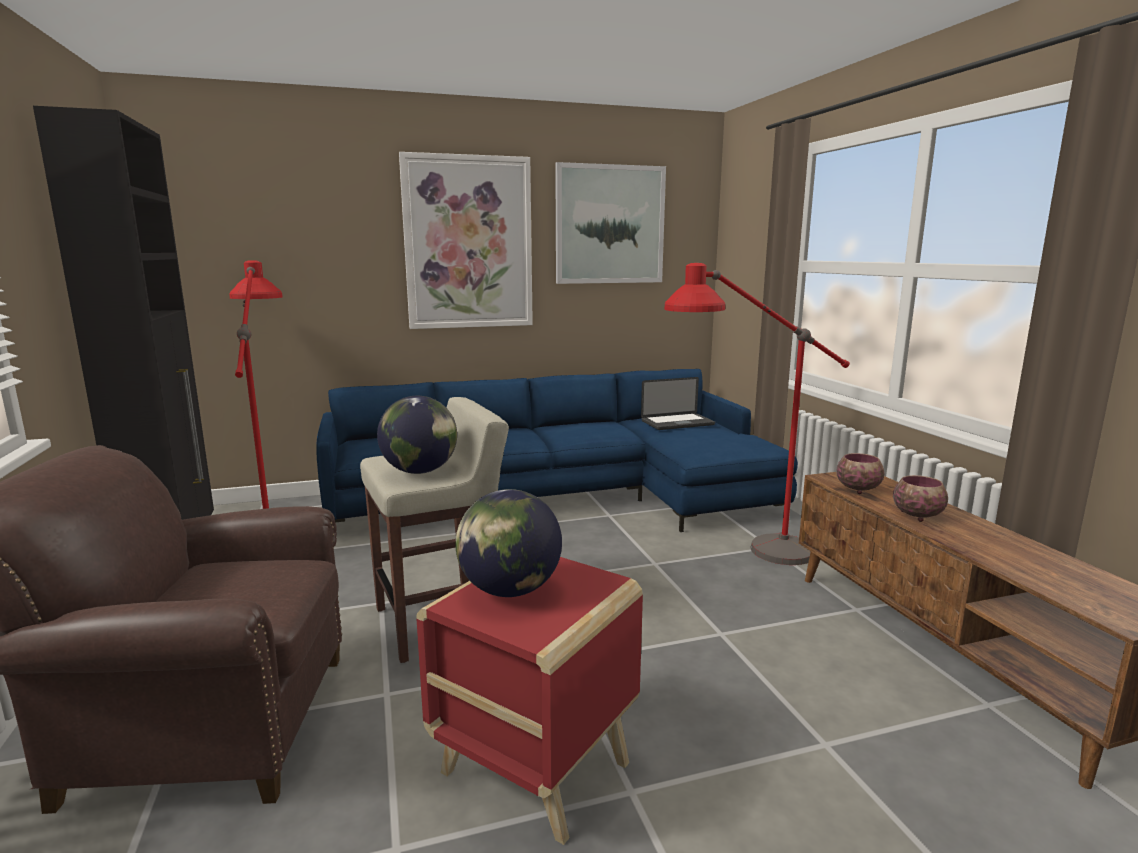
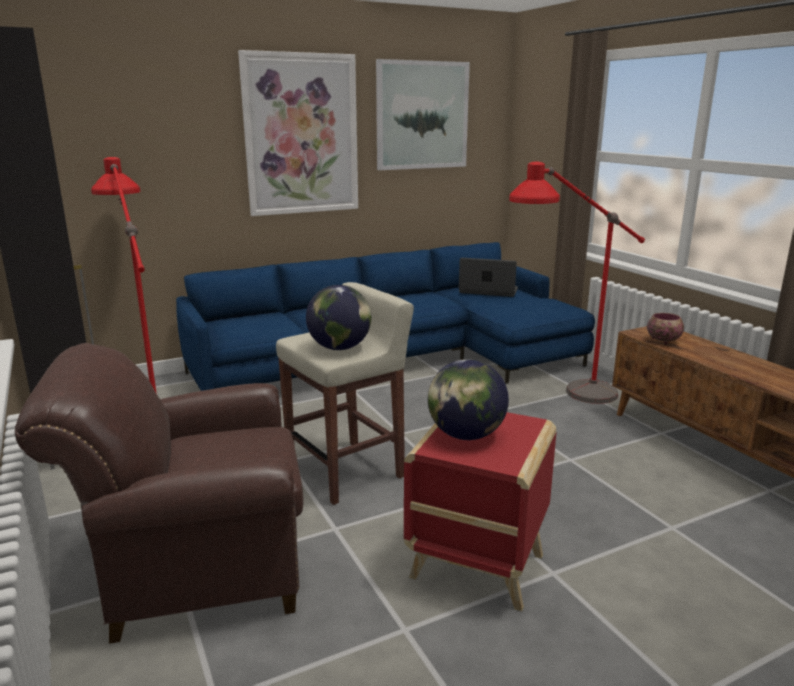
camera: 10 degrees left, 5 degrees up
laptop [641,377,715,430] -> laptop turned 135 degrees counterclockwise [459,258,518,297]
bowl [893,475,948,522] -> none

